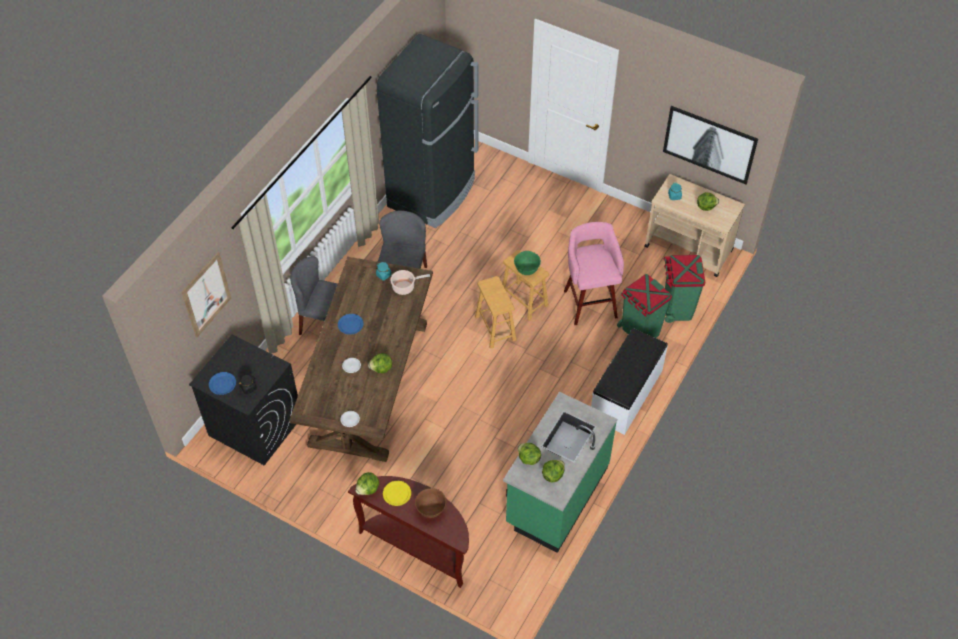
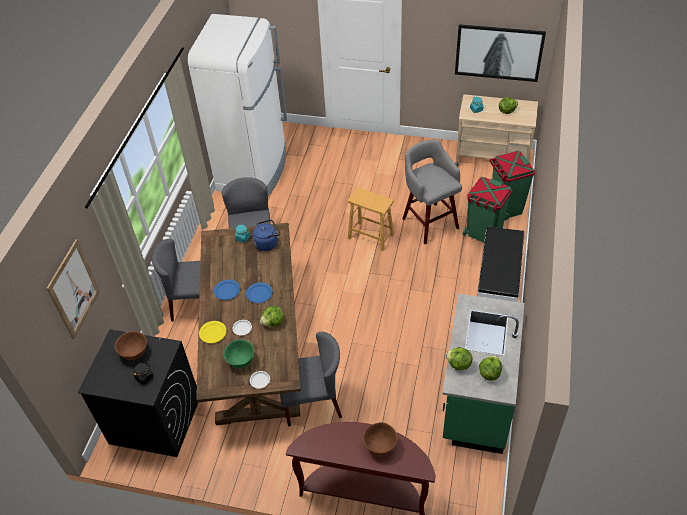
camera: 15 degrees left, 5 degrees down
blue plate [209,372,236,395] -> blue plate moved to [246,282,272,303]
lettuce [355,472,379,495] -> none
black fridge [377,34,478,228] -> white fridge [188,14,287,196]
yellow plate [383,481,411,506] -> yellow plate moved to [199,321,227,343]
cooking pot [390,270,430,295] -> blue kettle [252,220,280,251]
brown stool [475,276,516,349] -> none
green bowl [514,251,541,275] -> green bowl moved to [223,339,254,368]
pink stool [564,222,624,325] -> grey stool [402,139,462,244]
none -> brown bowl [115,331,147,360]
none -> grey chair [280,332,342,427]

